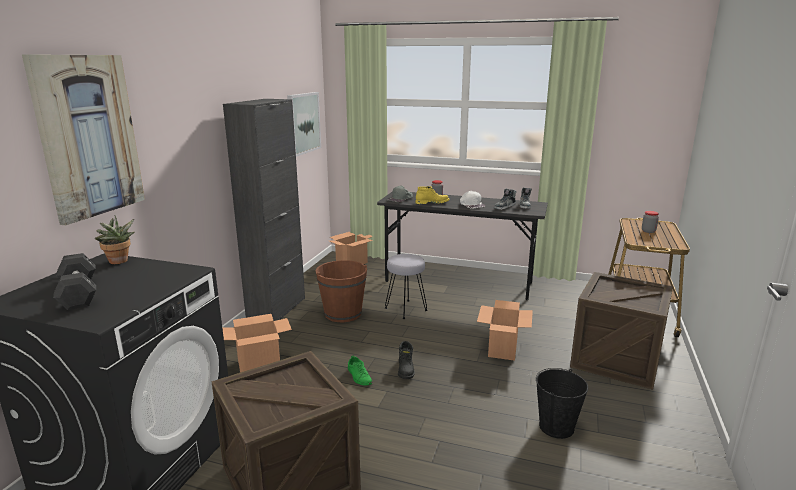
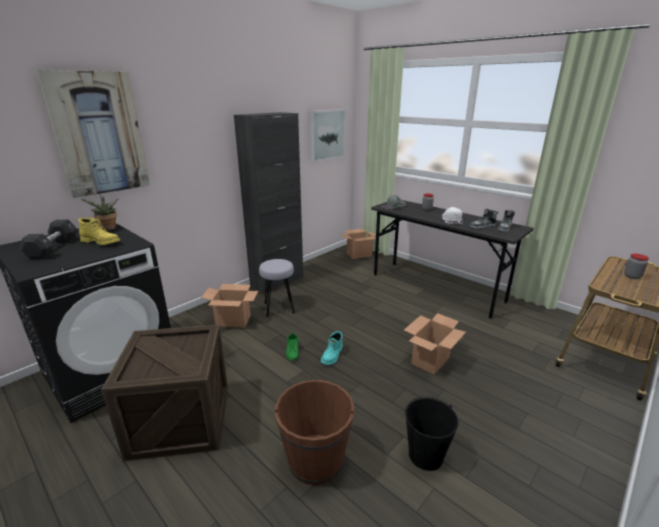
camera: 25 degrees right, 5 degrees up
brown bucket [316,260,367,322] -> brown bucket moved to [275,380,355,485]
grey stool [385,254,428,319] -> grey stool moved to [259,259,295,317]
black boot [398,341,415,379] -> turquoise boot [321,331,343,365]
yellow boot [416,186,449,204] -> yellow boot moved to [78,218,120,245]
crate [570,272,673,390] -> none

